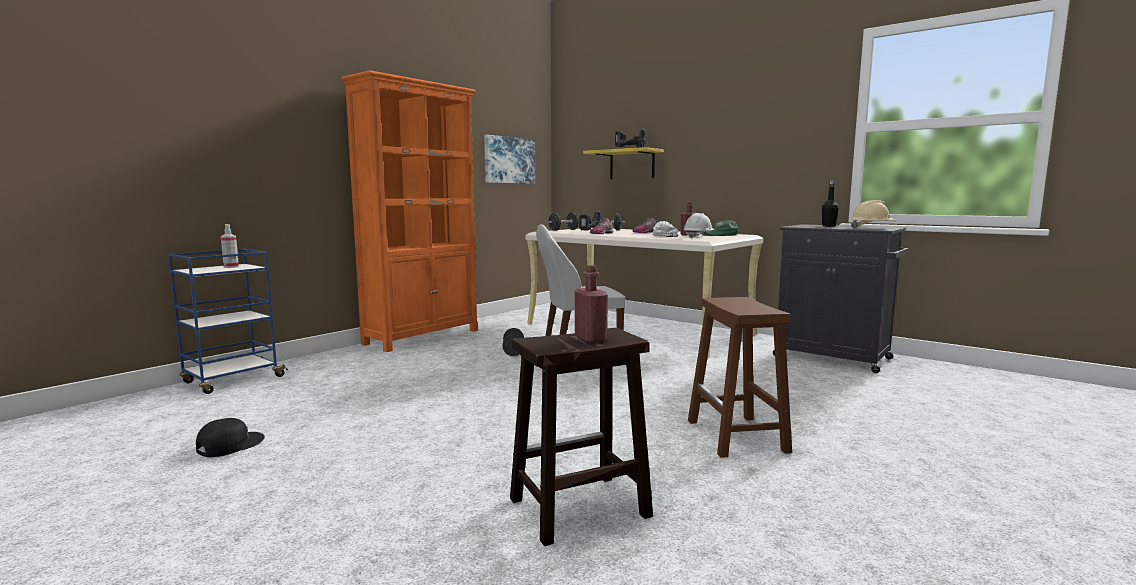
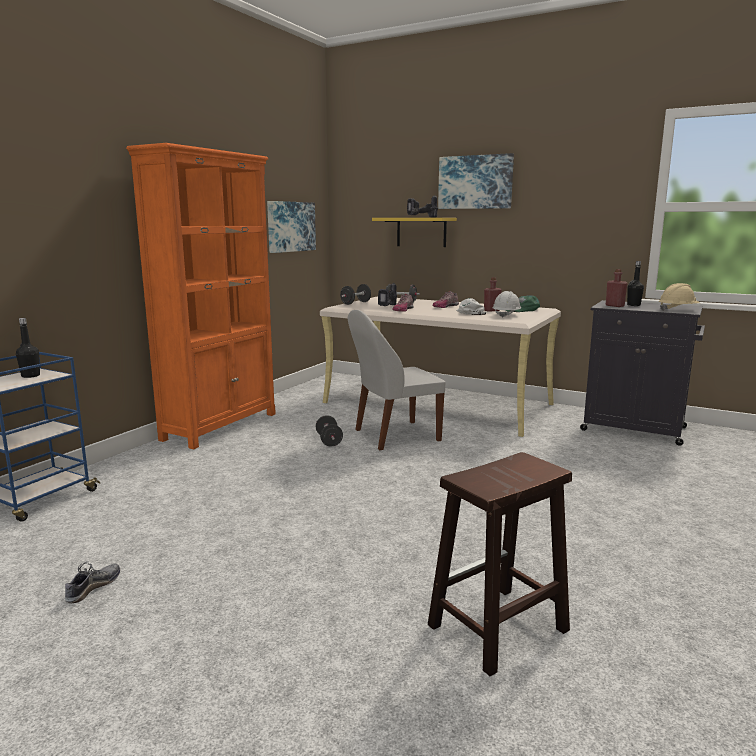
camera: 10 degrees left, 5 degrees up
black cap [196,418,265,457] -> shoe [65,562,120,603]
spray bottle [221,224,239,268] -> black bottle [16,318,40,378]
red bottle [575,265,608,343] -> red bottle moved to [606,269,628,307]
brown stool [688,297,792,458] -> none
none -> picture [438,153,514,209]

